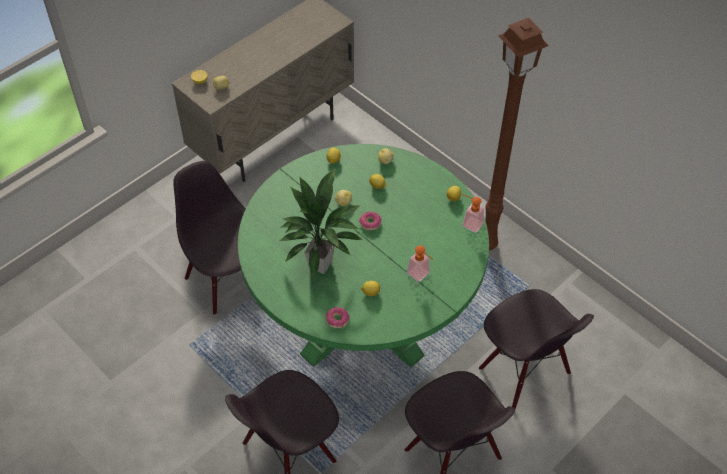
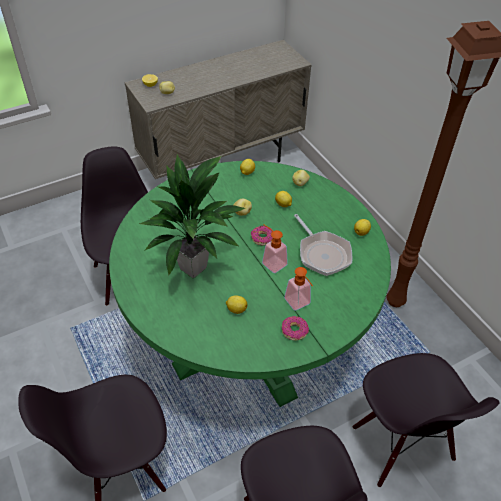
camera: 15 degrees right, 5 degrees down
donut [326,307,350,328] -> donut moved to [282,316,309,341]
soap dispenser [462,194,484,233] -> soap dispenser moved to [262,224,288,273]
none -> frying pan [294,214,353,276]

